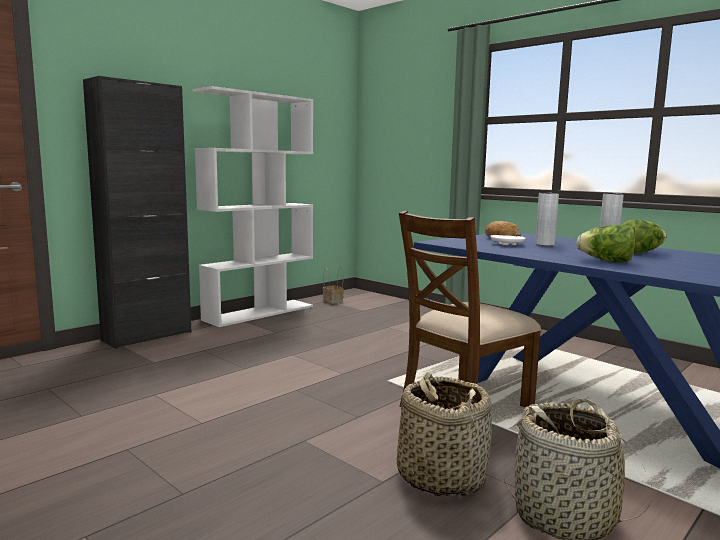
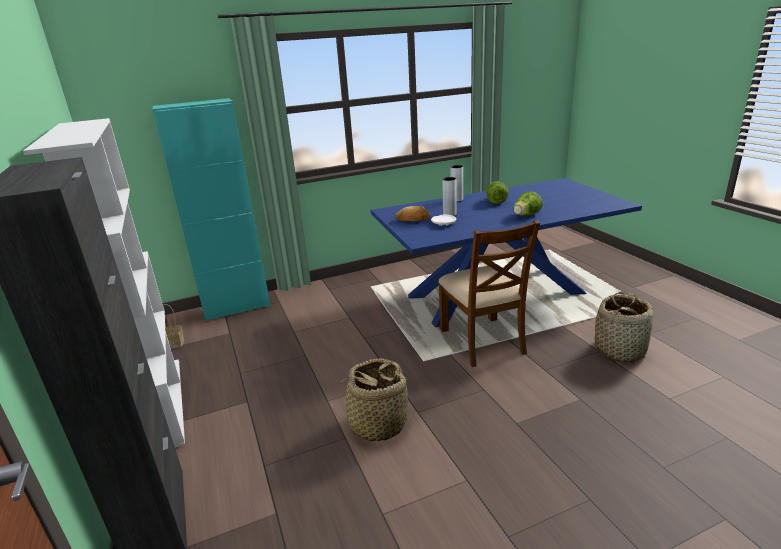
camera: 65 degrees left, 15 degrees up
basket [397,372,492,496] -> basket moved to [332,358,415,442]
none -> turquoise cabinet [153,98,270,321]

